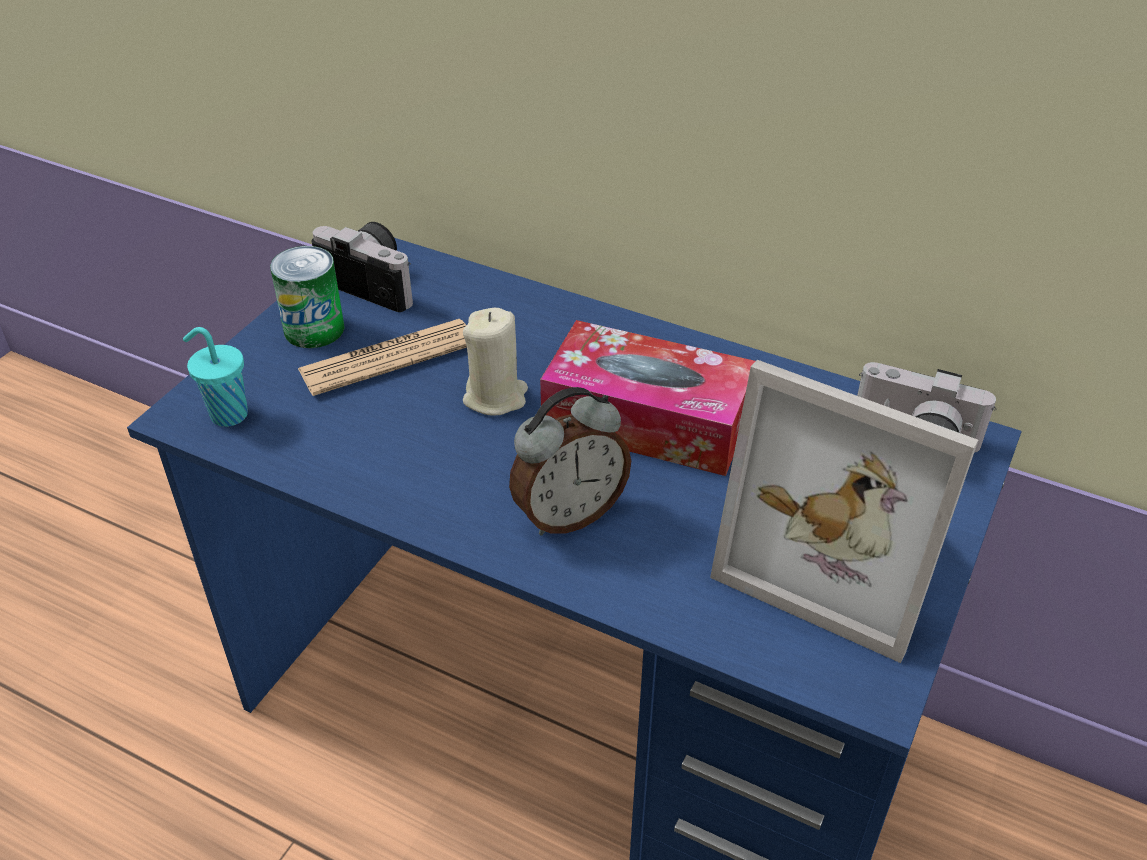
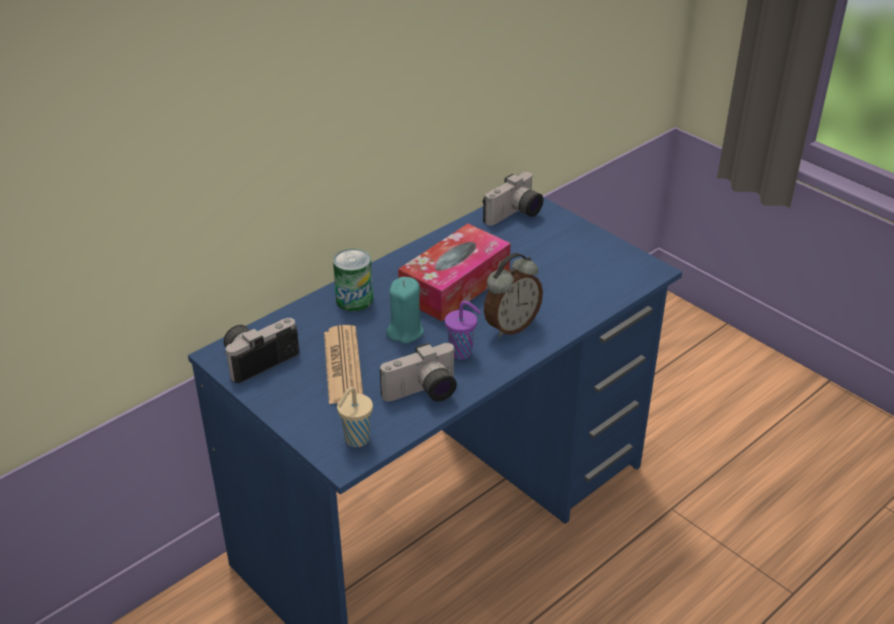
camera: 70 degrees left, 5 degrees down
turquoise cup [183,327,248,427] -> beige cup [337,387,373,447]
can [270,246,344,348] -> can moved to [333,249,373,311]
beige candle [463,308,528,416] -> turquoise candle [386,277,424,343]
alarm clock [509,387,631,536] -> alarm clock turned 60 degrees clockwise [484,253,543,337]
picture frame [710,360,978,663] -> none
none -> camera [380,343,457,402]
none -> purple cup [445,301,481,360]

